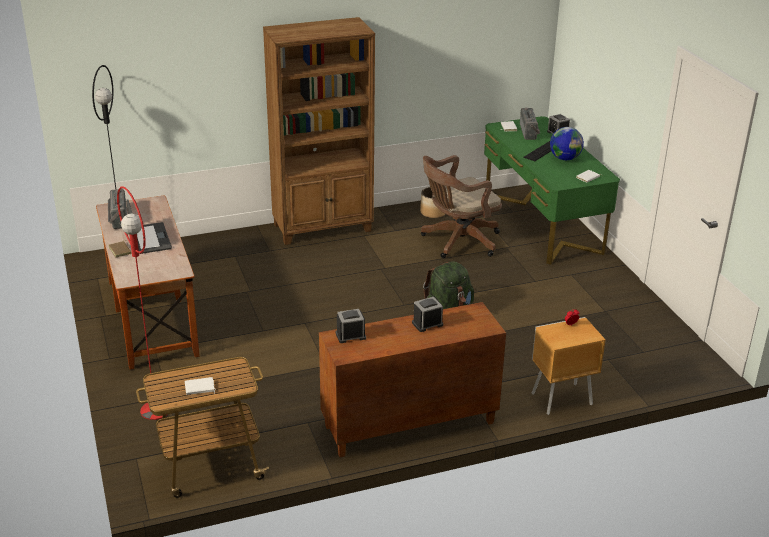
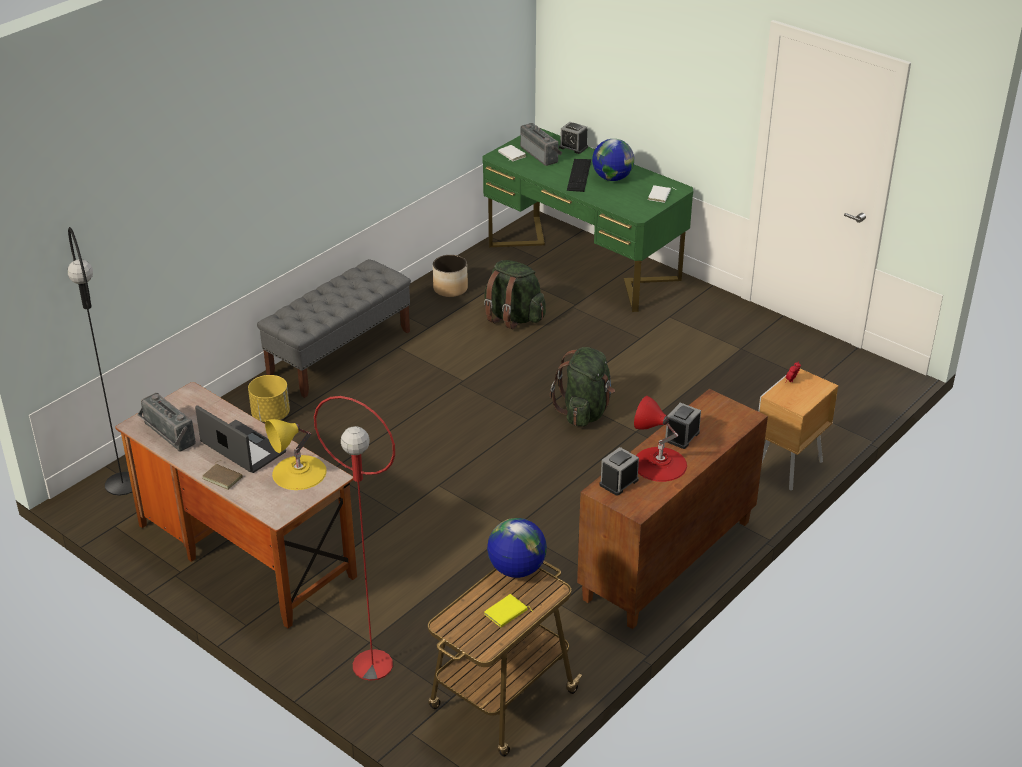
camera: 30 degrees left, 5 degrees up
white book [185,377,215,395] -> yellow book [484,594,533,627]
brown bookcase [263,17,375,245] -> grey bench [257,259,411,398]
brown office chair [421,155,502,258] -> green backpack [484,260,546,329]
none -> yellow planter [248,375,290,422]
none -> yellow table lamp [265,419,327,490]
none -> globe [487,518,547,578]
none -> red table lamp [634,396,687,482]

